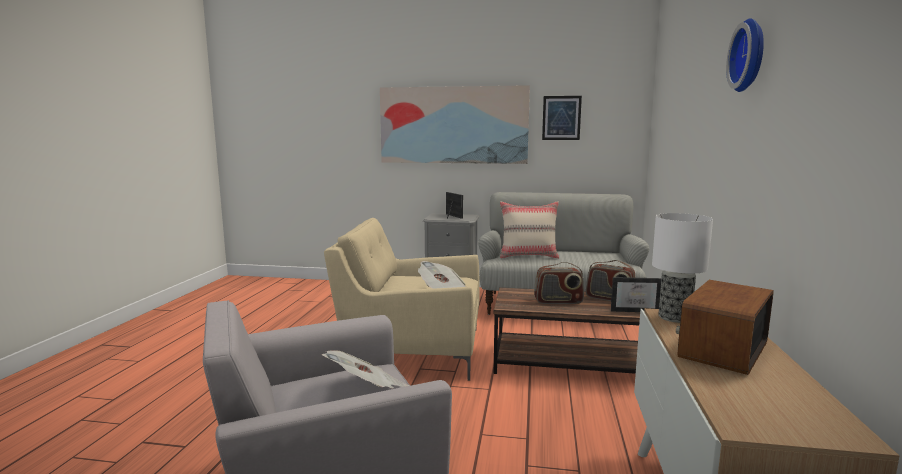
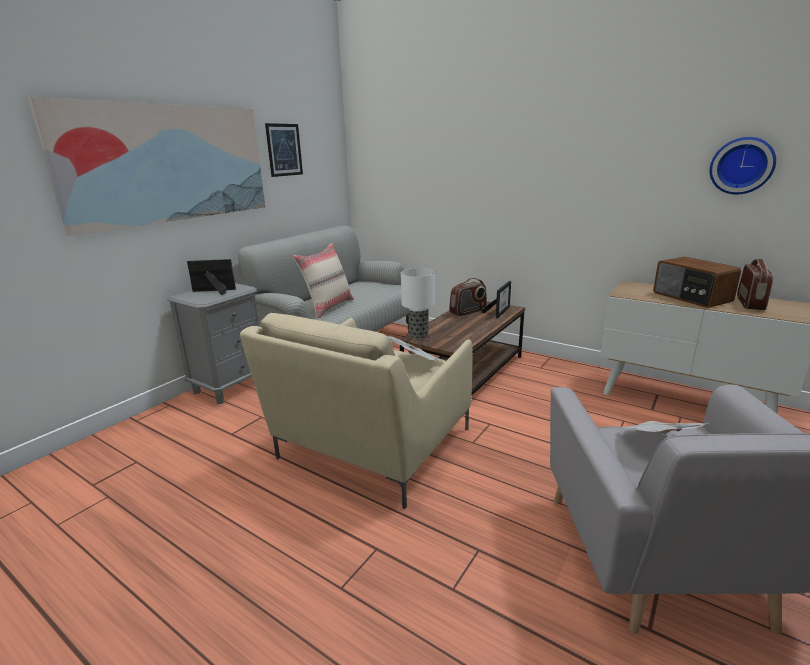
camera: 65 degrees left, 10 degrees up
radio [534,262,584,304] -> radio moved to [737,259,774,310]
table lamp [652,213,713,323] -> table lamp moved to [401,268,435,339]
wall clock [726,18,764,92] -> wall clock moved to [710,137,776,195]

